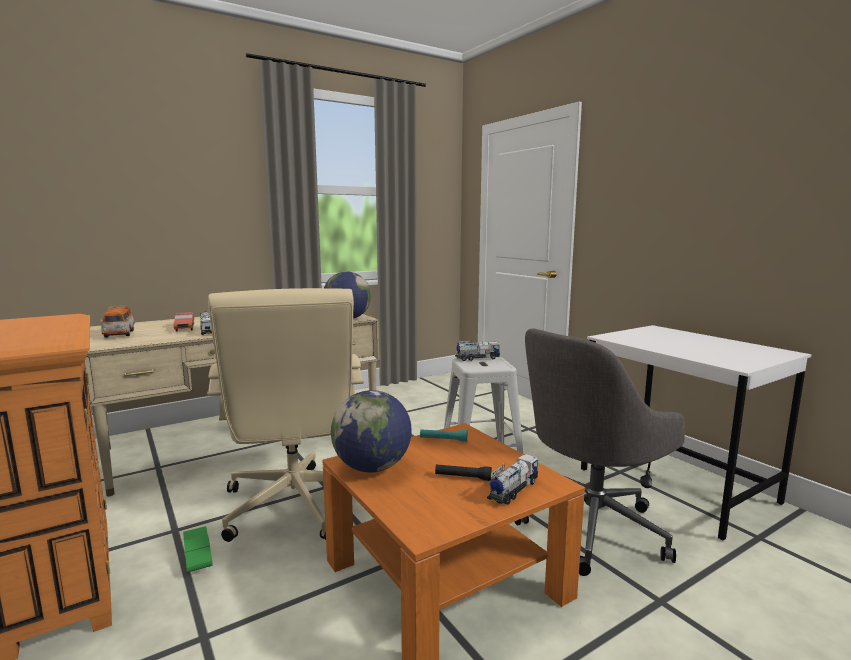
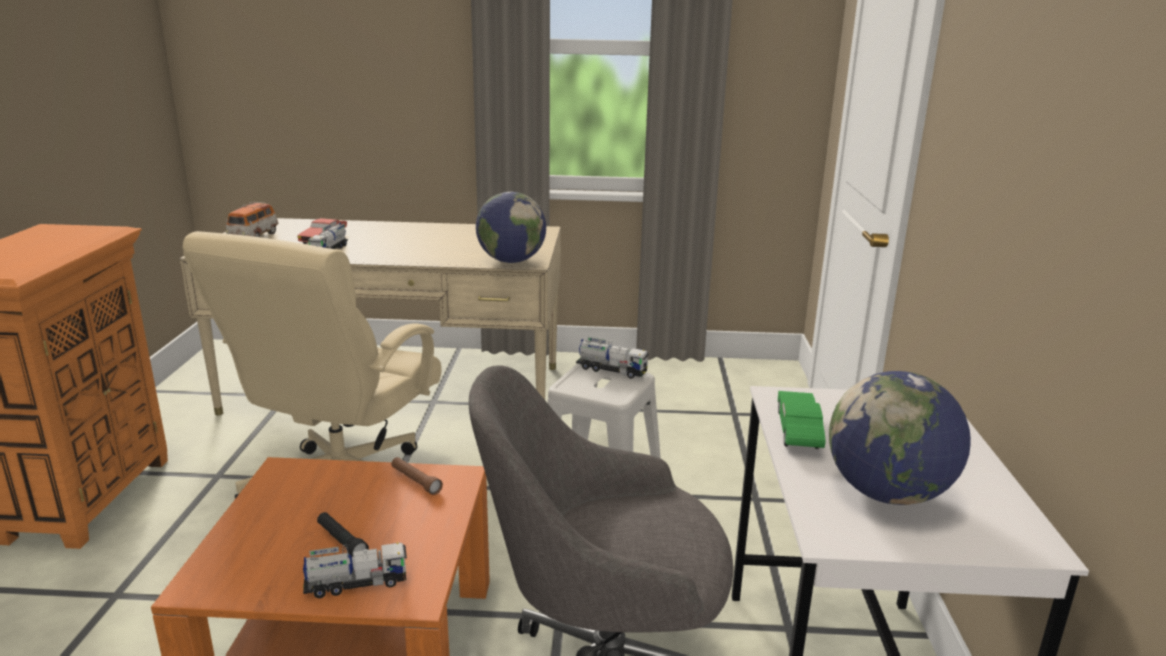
camera: 35 degrees right, 10 degrees up
green toy car [183,526,213,573] -> green toy car moved to [778,391,826,449]
globe [331,390,412,472] -> globe moved to [829,371,971,505]
turquoise flashlight [420,429,468,442] -> brown flashlight [391,457,443,495]

